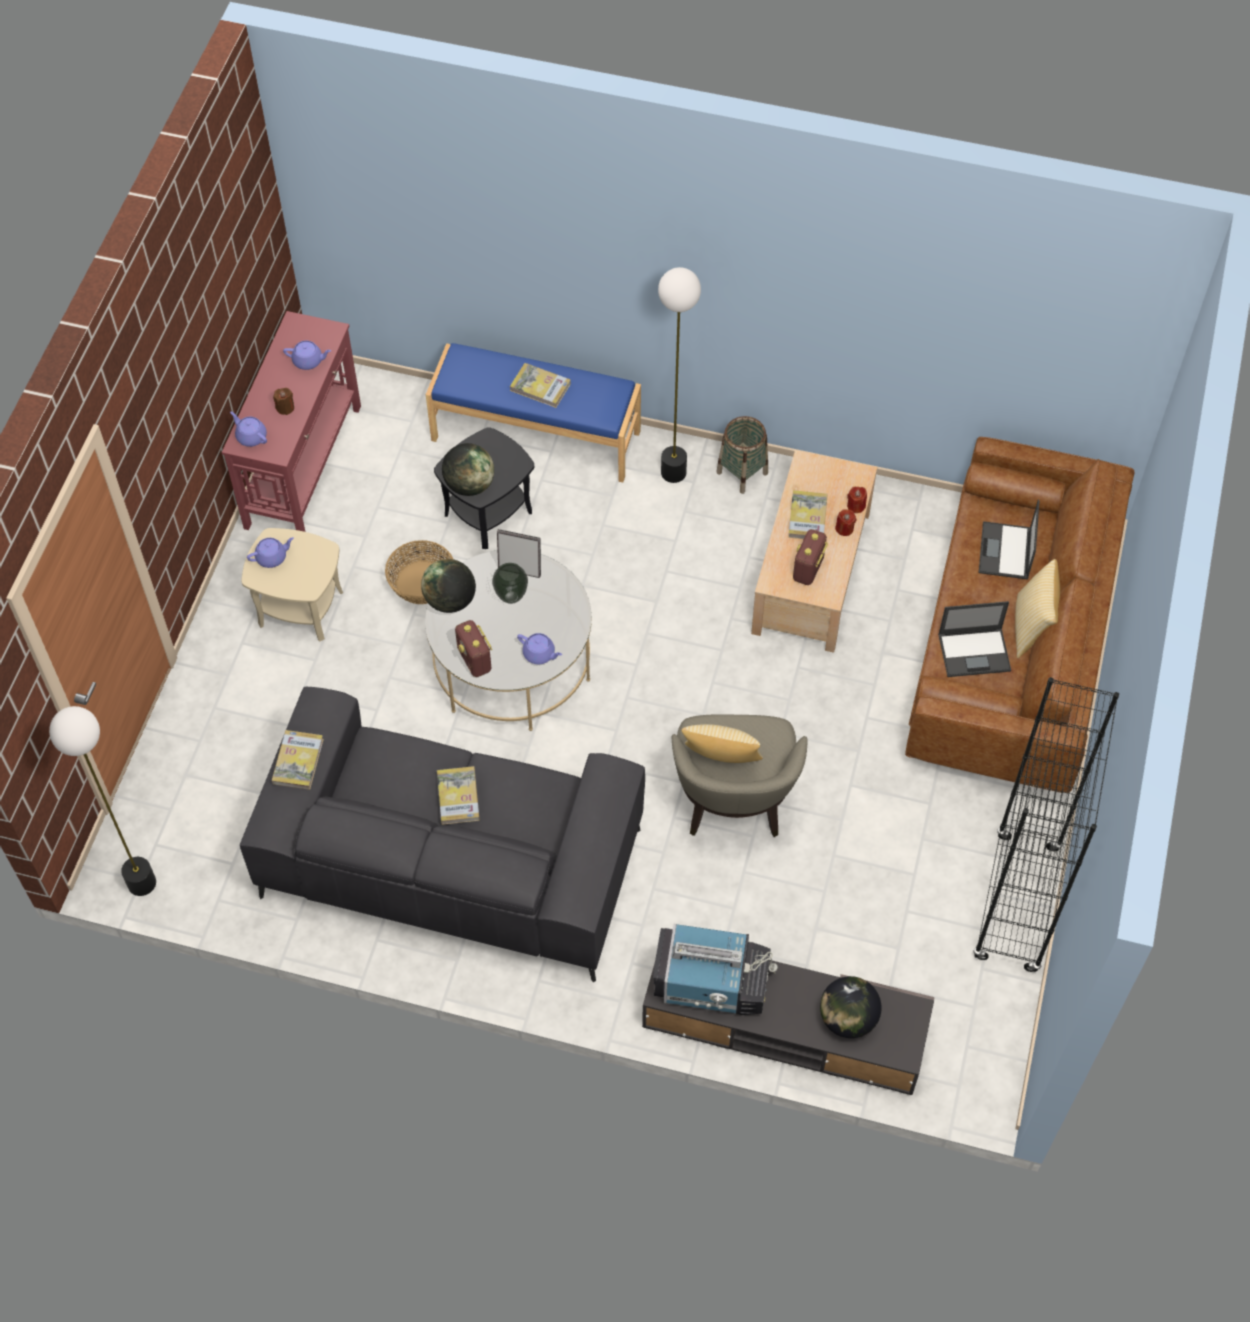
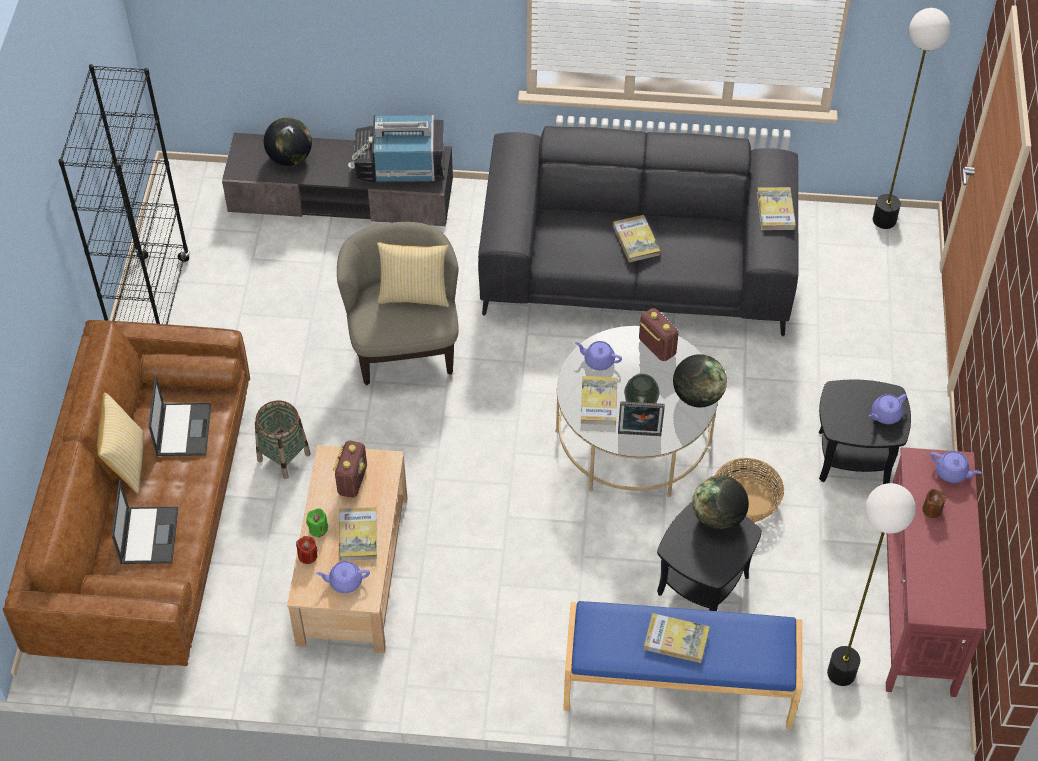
camera: 170 degrees right, 5 degrees down
beige side table [242,528,343,642] -> black side table [819,380,911,484]
purple teapot [283,341,331,370] -> purple teapot moved to [316,561,370,593]
floor lamp [658,267,701,483] -> floor lamp moved to [827,483,916,686]
basket [716,416,768,494] -> basket moved to [255,401,311,479]
red candle [835,509,856,536] -> green candle [306,508,328,538]
laptop [938,601,1011,677] -> laptop turned 105 degrees clockwise [149,375,211,456]
none -> book [581,376,617,425]

